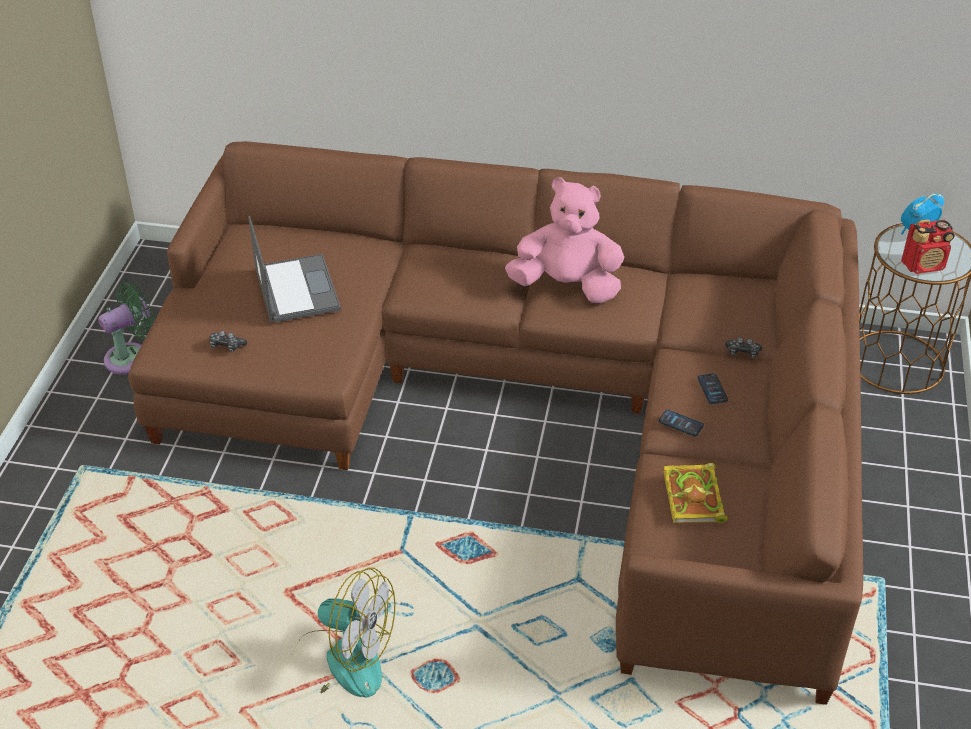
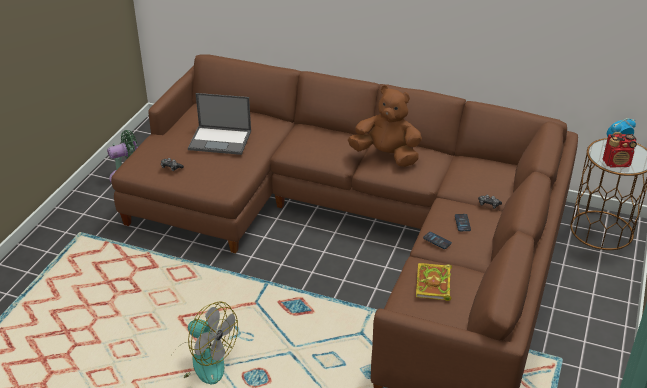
camera: 10 degrees right, 5 degrees down
laptop [248,216,341,323] -> laptop turned 105 degrees clockwise [188,93,251,155]
pink plush toy [505,177,624,303] -> brown plush toy [348,85,422,167]

